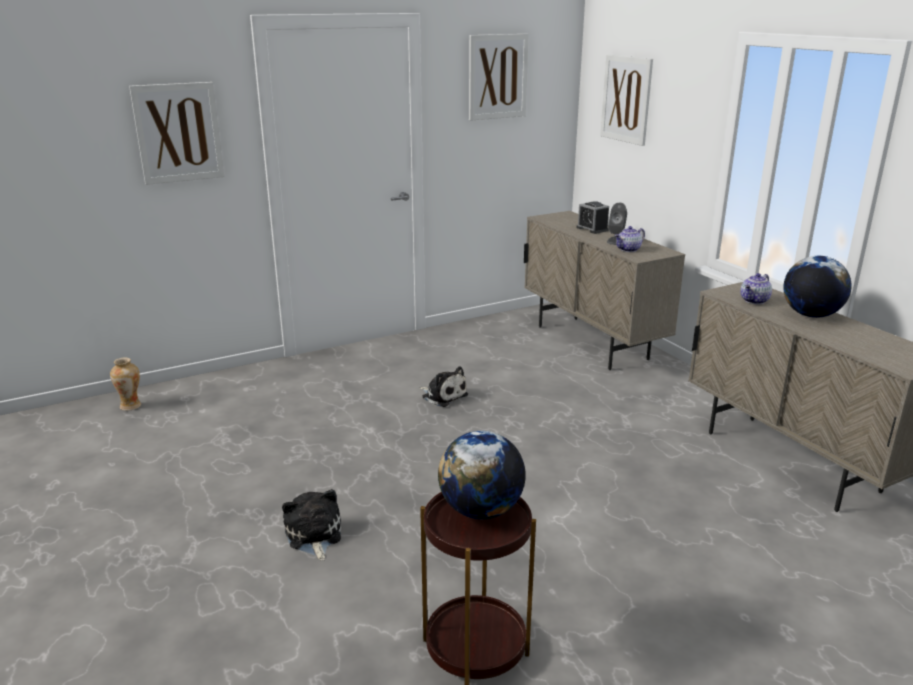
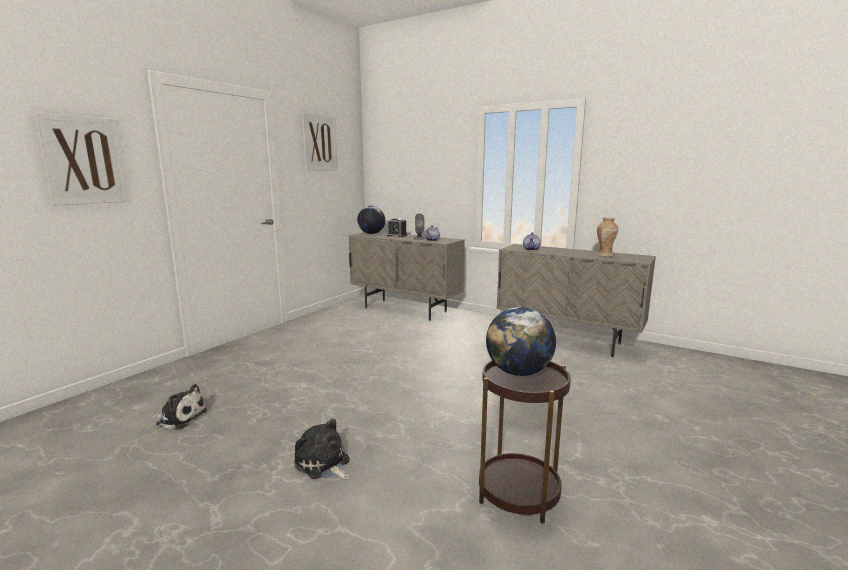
camera: 30 degrees left, 10 degrees down
vase [110,357,141,411] -> vase moved to [597,218,618,256]
plush toy [419,366,468,407] -> plush toy moved to [151,384,207,429]
picture [600,55,653,146] -> none
globe [783,256,852,318] -> globe moved to [357,206,385,234]

